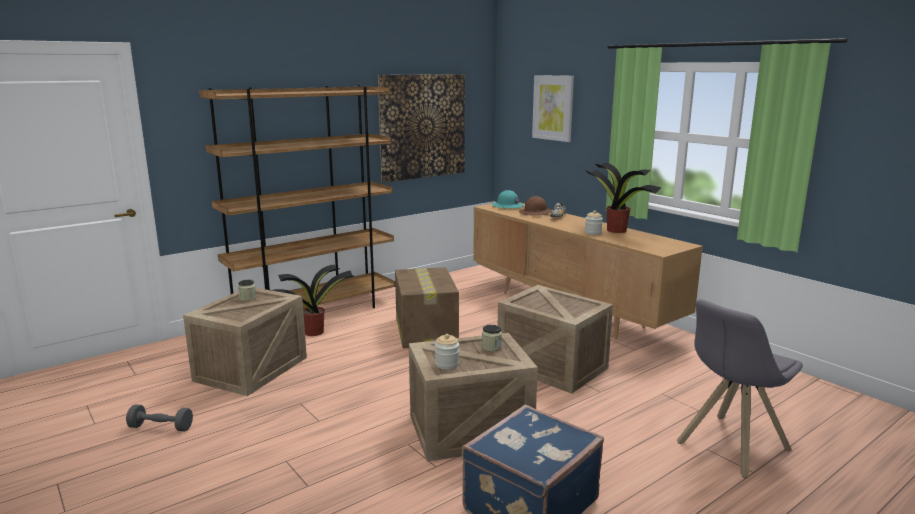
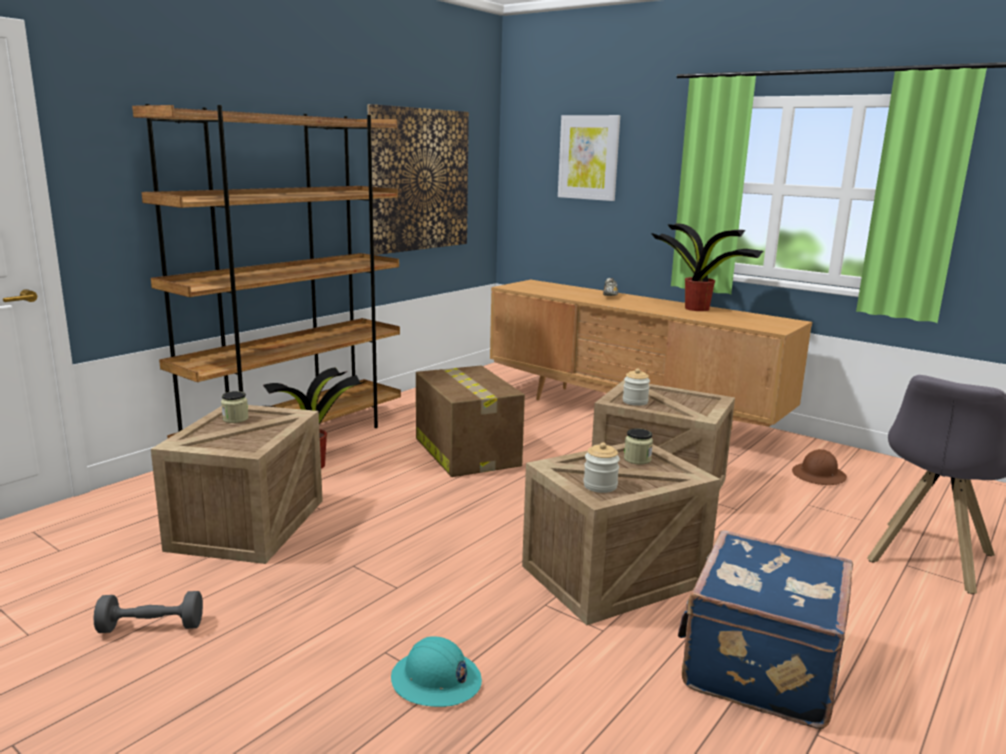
camera: 15 degrees left, 0 degrees up
turquoise hard hat [492,190,524,209] -> turquoise hard hat moved to [391,636,482,707]
brown hard hat [519,196,552,216] -> brown hard hat moved to [792,449,847,485]
jar [585,211,603,235] -> jar moved to [623,369,650,406]

